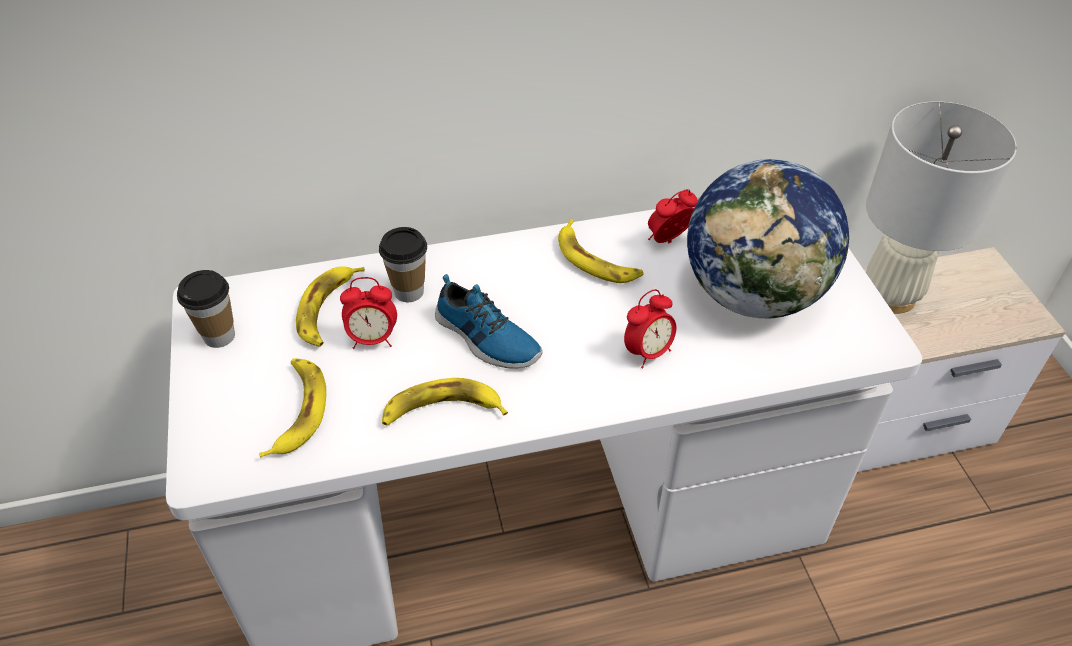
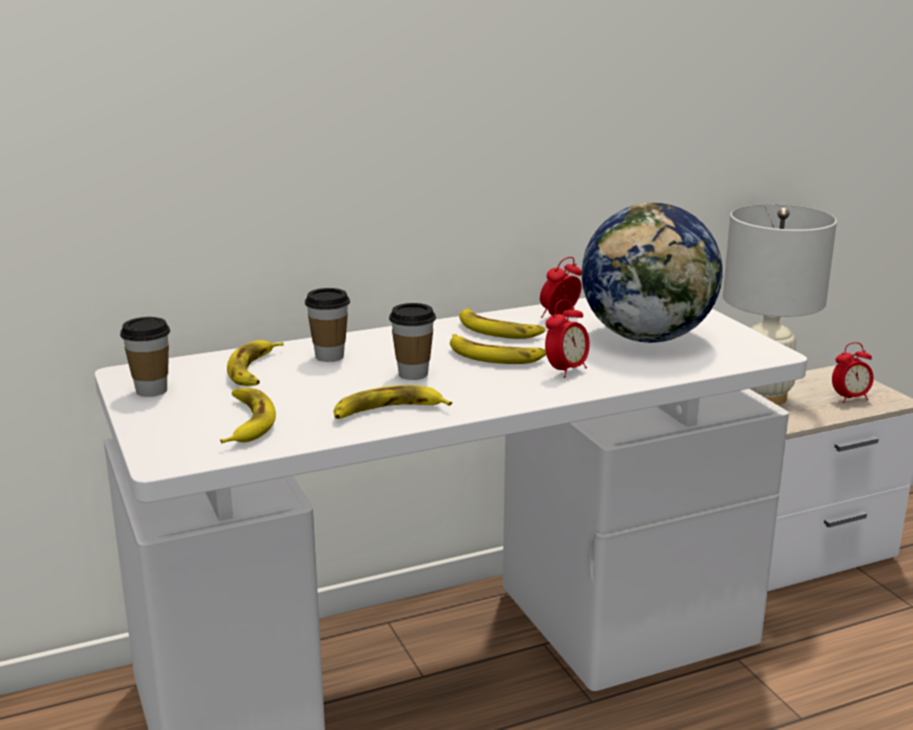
camera: 10 degrees left, 25 degrees down
alarm clock [340,277,397,349] -> alarm clock moved to [832,342,874,403]
shoe [435,274,543,369] -> cup [389,303,436,380]
none -> banana [450,334,546,364]

